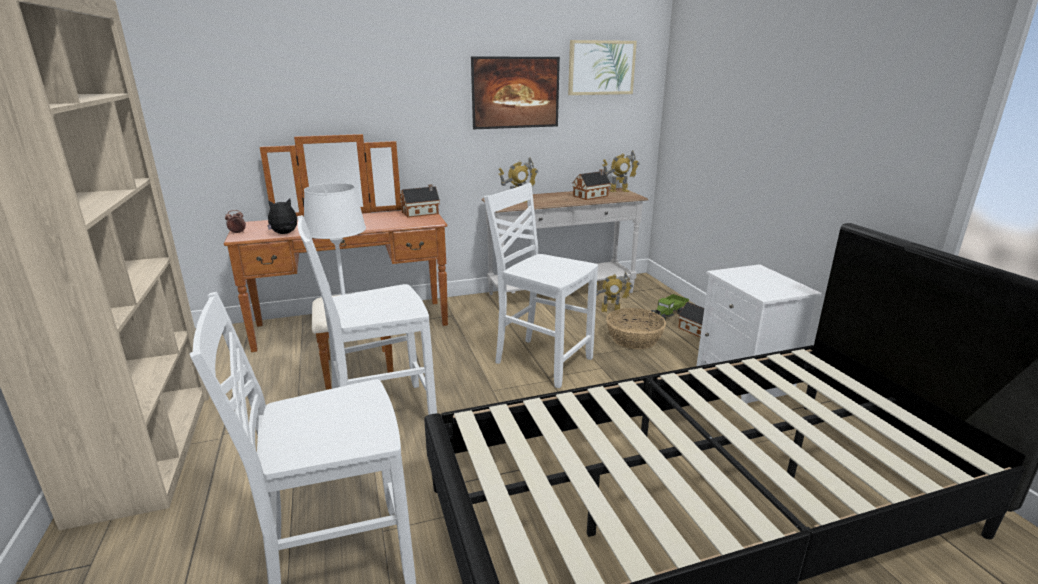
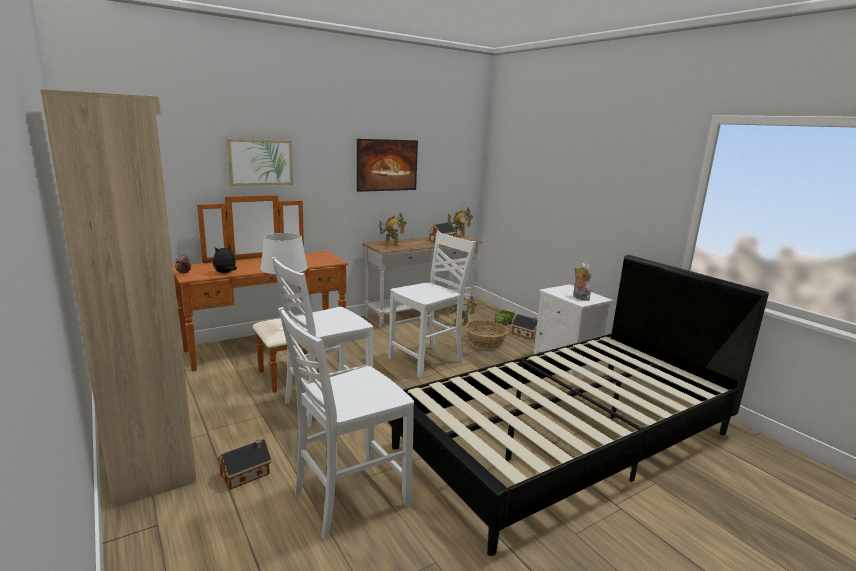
camera: 15 degrees left, 5 degrees down
toy house [400,184,440,218] -> toy house moved to [218,439,271,490]
white chair [484,183,598,388] -> white chair turned 120 degrees clockwise [388,231,476,378]
picture [568,40,637,95] -> picture moved to [227,139,293,186]
none -> plush toy [573,263,591,301]

